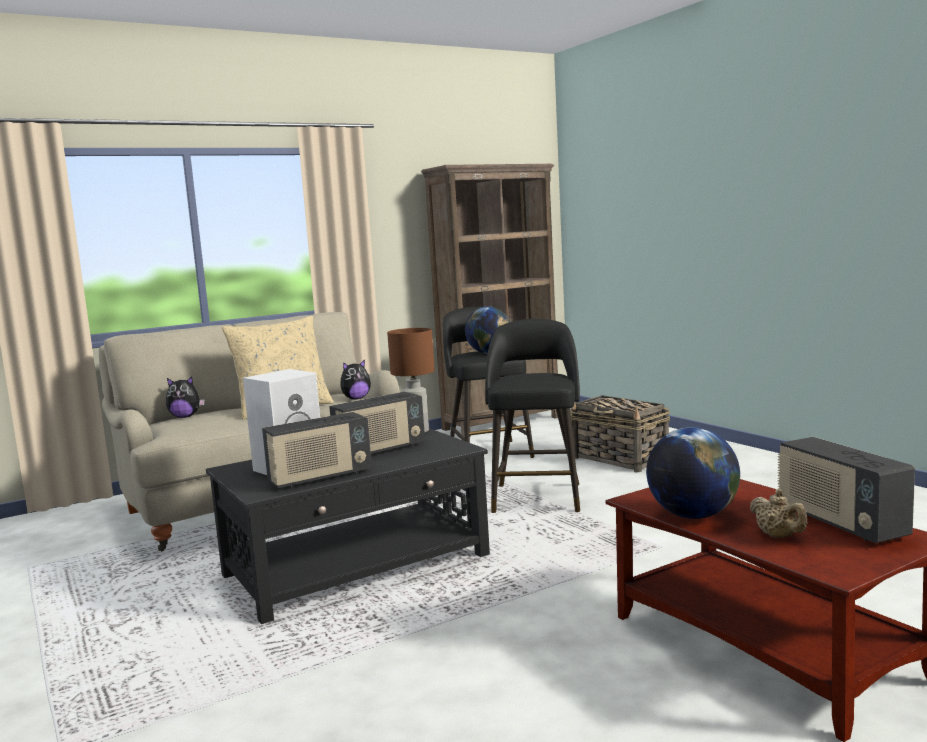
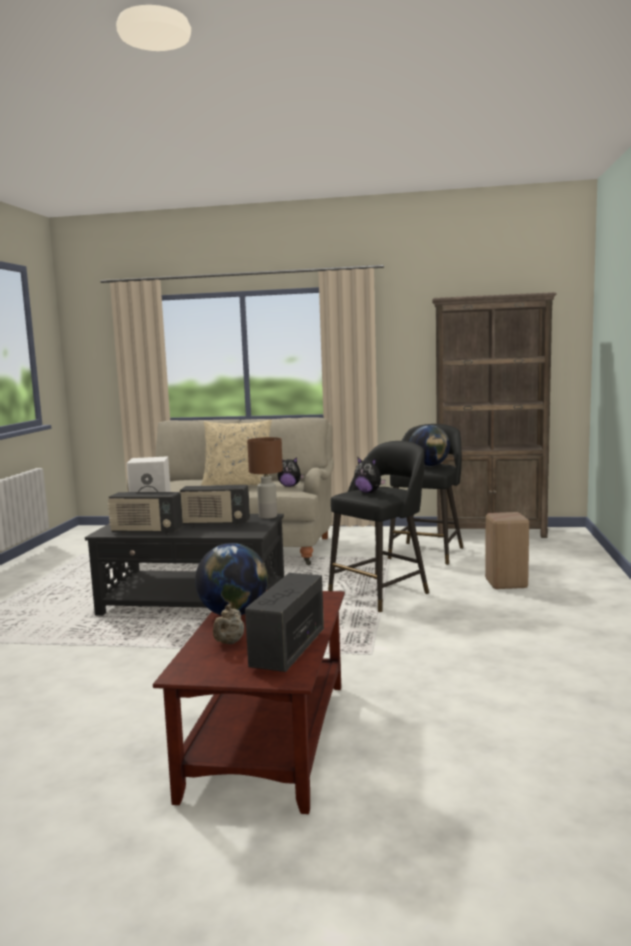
camera: 40 degrees right, 0 degrees up
plush toy [166,376,205,418] -> plush toy moved to [354,457,386,493]
basket [570,395,670,473] -> beige stool [485,512,529,589]

